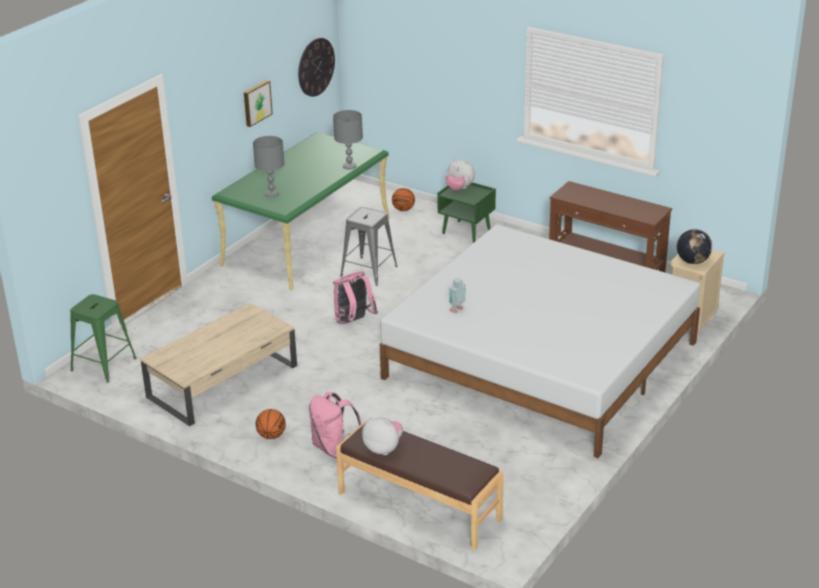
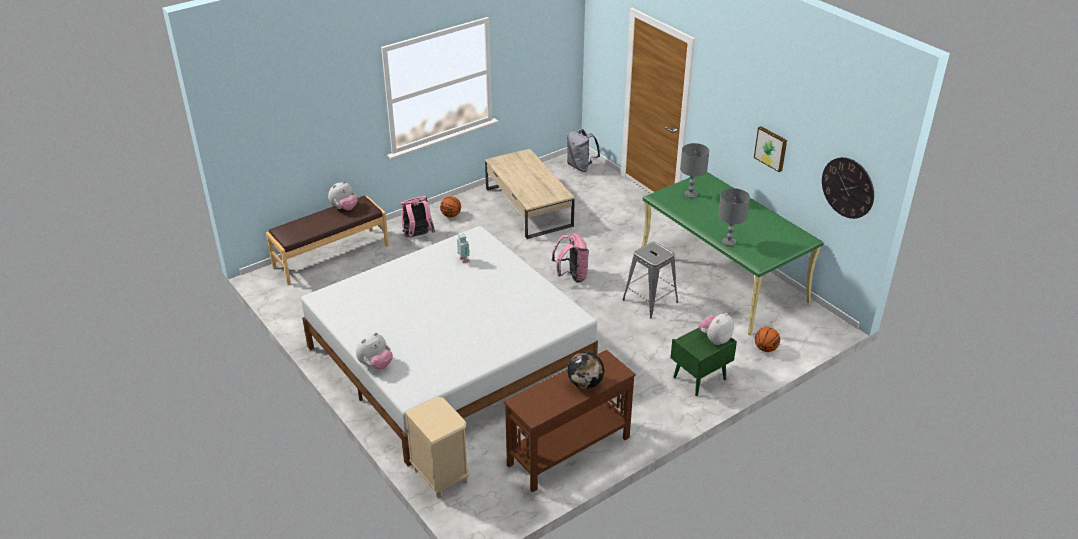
camera: 110 degrees right, 5 degrees up
green stool [70,294,137,383] -> grey backpack [567,129,600,172]
globe [677,229,712,264] -> globe moved to [567,352,604,389]
none -> plush toy [356,332,393,370]

